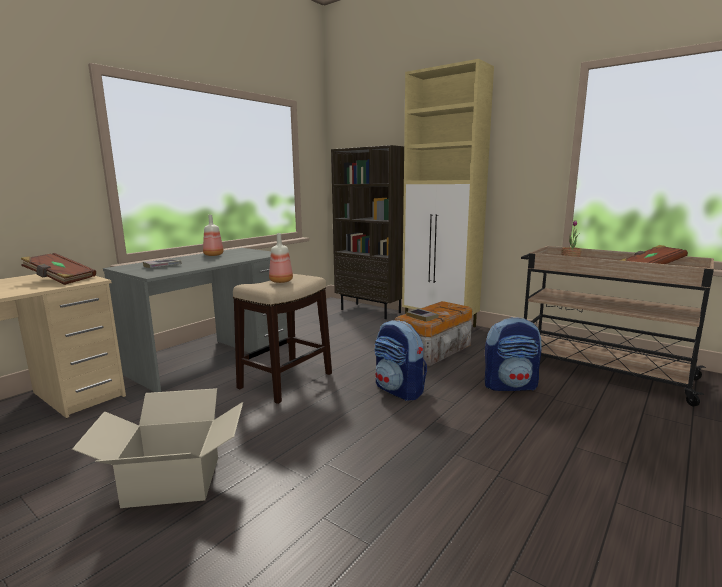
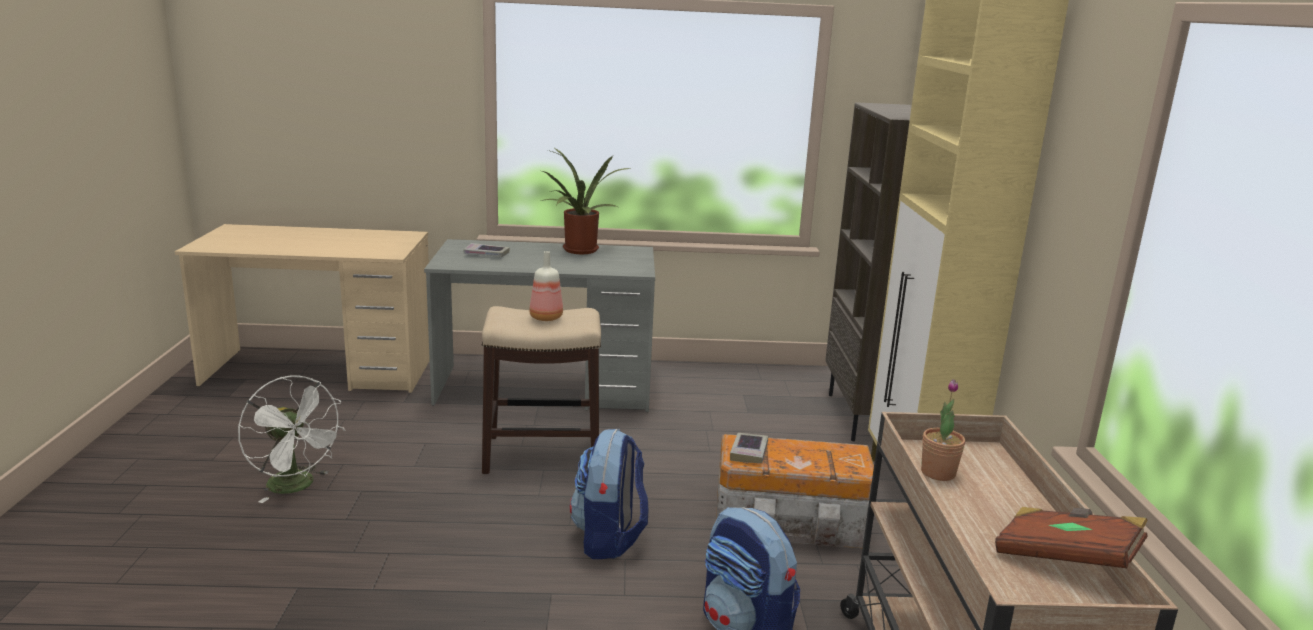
camera: 50 degrees right, 5 degrees up
brown book [21,253,96,285] -> none
cardboard box [72,388,243,508] -> white fan [238,376,345,503]
bottle [203,215,224,256] -> potted plant [541,148,633,254]

